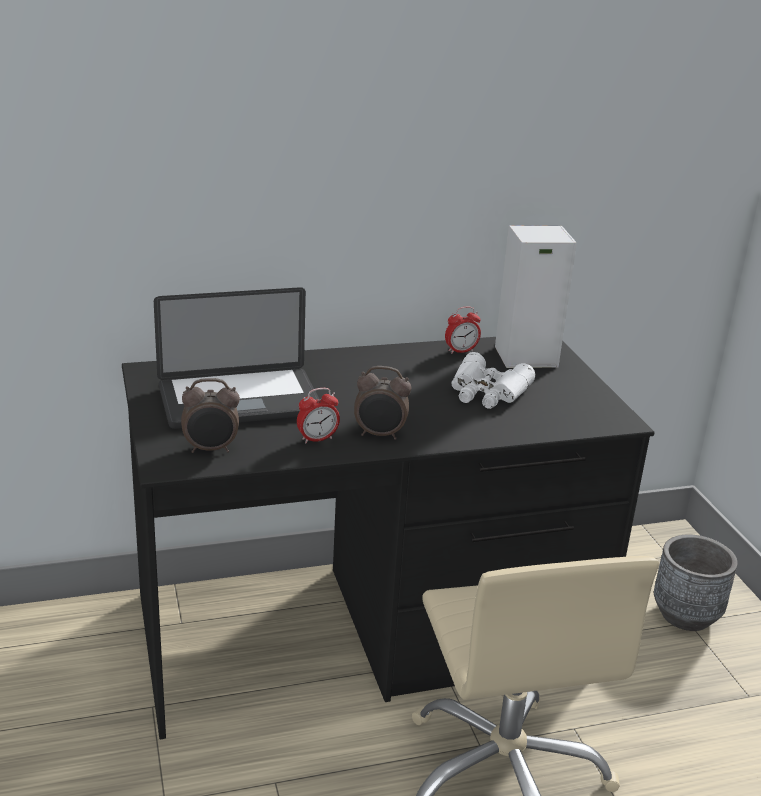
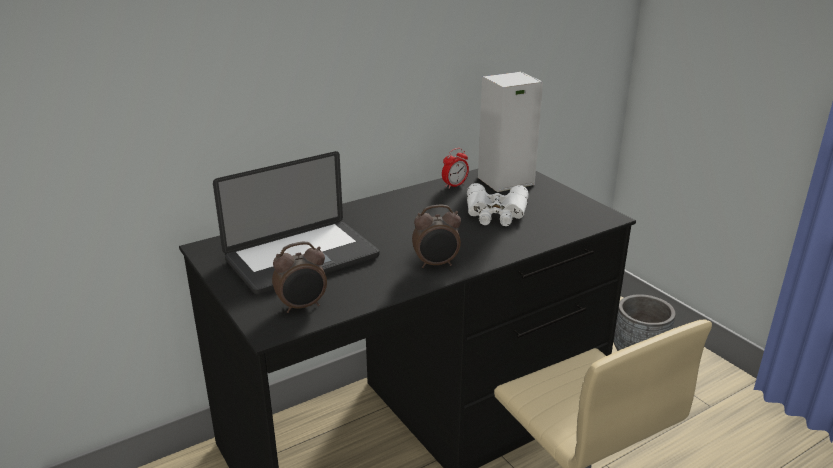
camera: 15 degrees left, 0 degrees up
alarm clock [297,388,340,443] -> none

